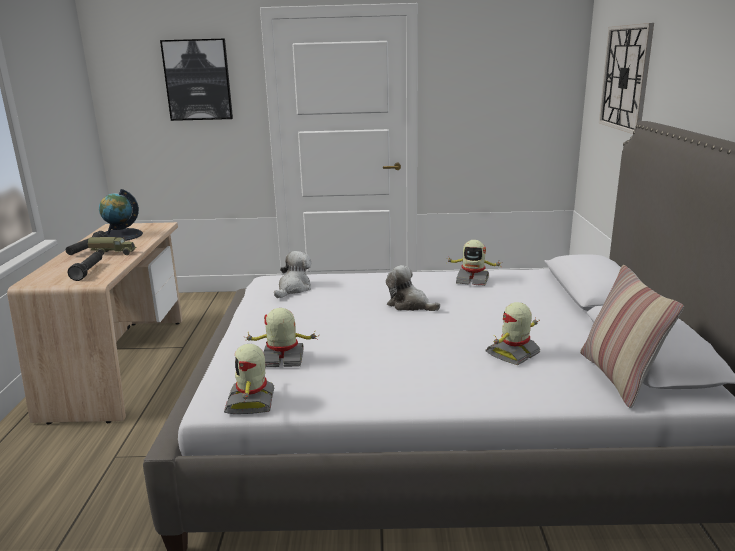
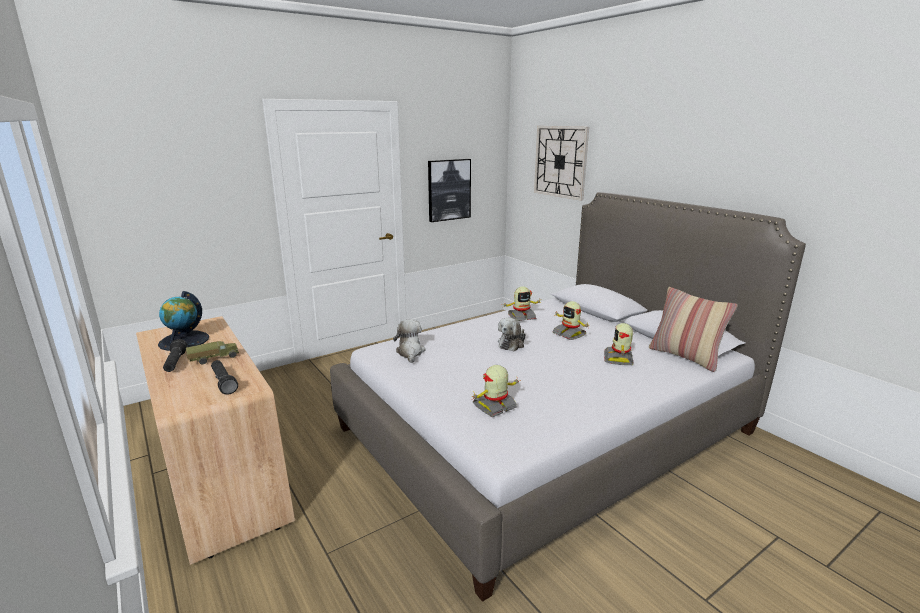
camera: 35 degrees left, 0 degrees up
picture [160,39,233,121] -> picture moved to [428,159,471,222]
toy robot [224,344,274,414] -> toy robot moved to [553,301,589,340]
plush toy [386,265,440,311] -> plush toy turned 60 degrees counterclockwise [498,318,526,352]

